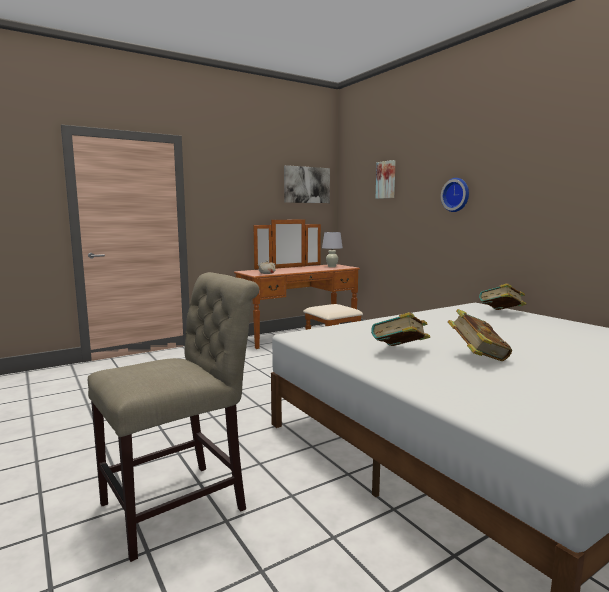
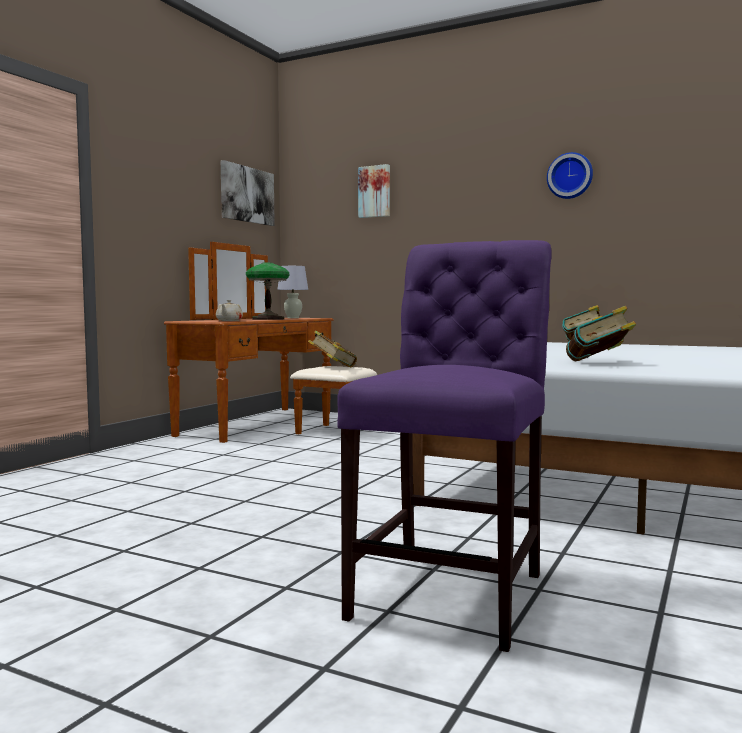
camera: 30 degrees left, 5 degrees down
beige chair [88,272,259,562] -> purple chair [337,240,552,652]
wall clock [441,178,469,212] -> wall clock moved to [547,152,593,199]
book [448,309,512,361] -> book moved to [308,330,357,367]
none -> table lamp [246,262,290,320]

